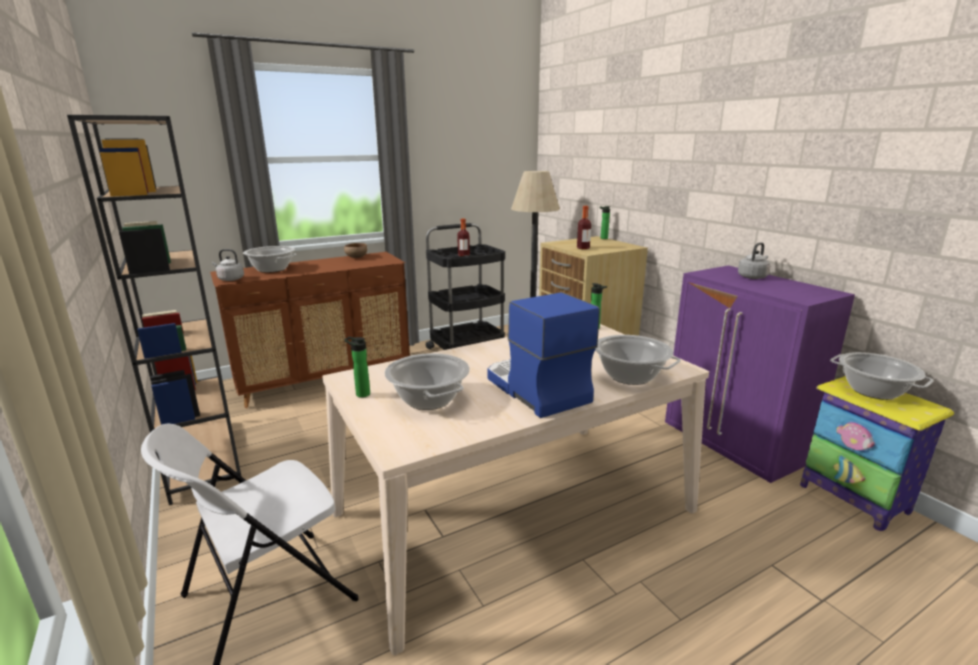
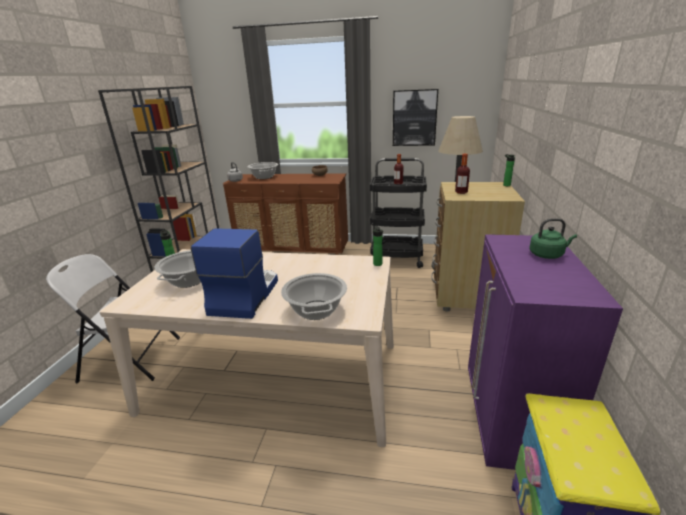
camera: 40 degrees right, 5 degrees up
grey kettle [738,242,770,279] -> green kettle [530,218,577,259]
cooking pot [830,352,934,400] -> none
none -> picture [393,89,438,146]

